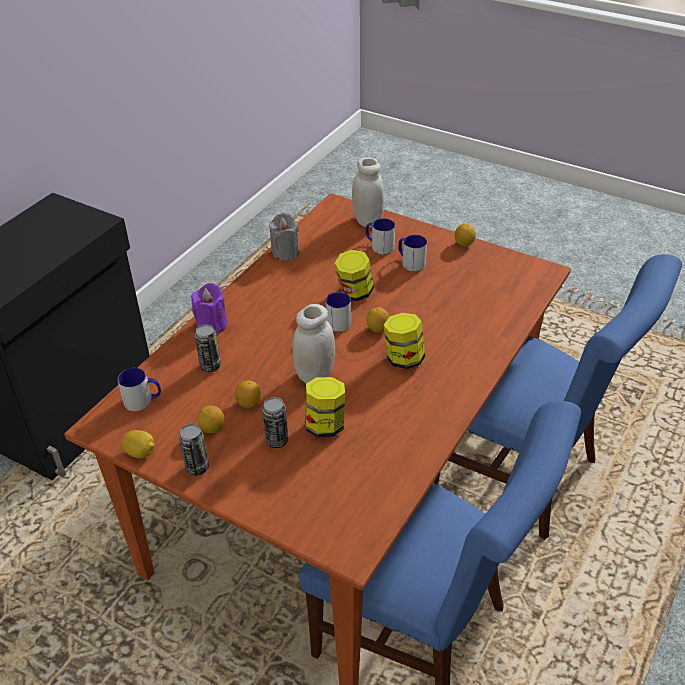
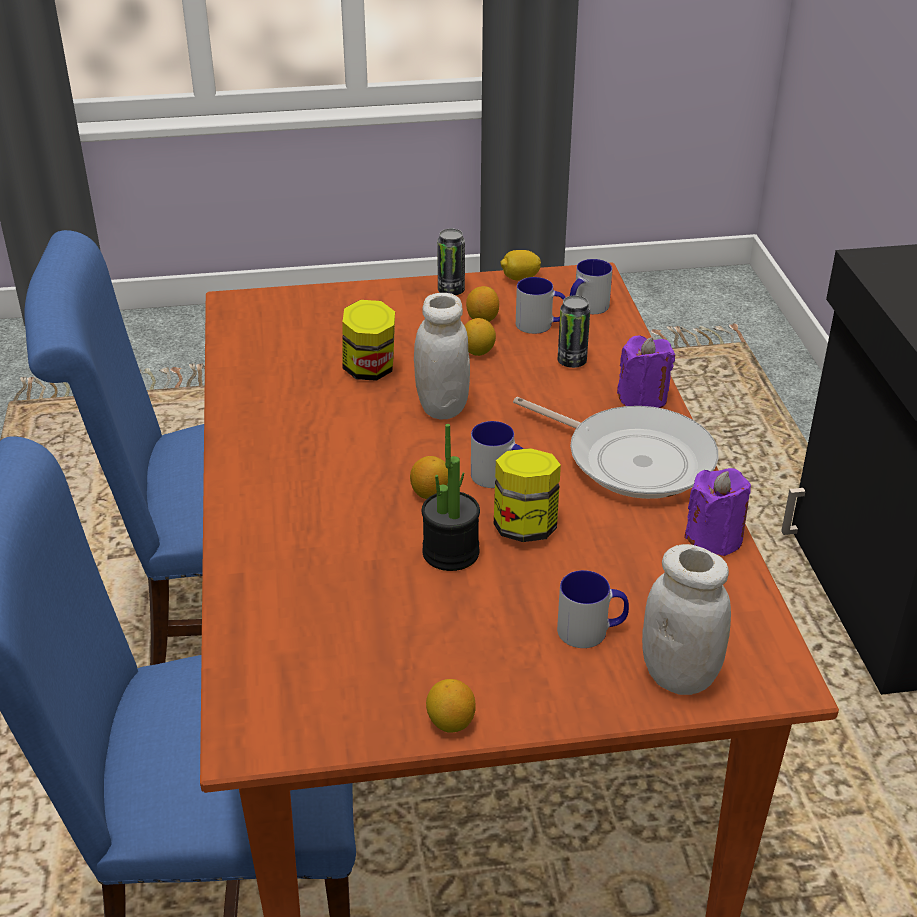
camera: 140 degrees right, 5 degrees down
can [262,397,288,448] -> none
grey candle [269,213,300,261] -> purple candle [684,468,751,556]
jar [384,313,425,369] -> none
mug [398,235,427,272] -> mug moved to [516,277,566,334]
none -> potted plant [422,424,480,571]
none -> frying pan [513,397,718,499]

